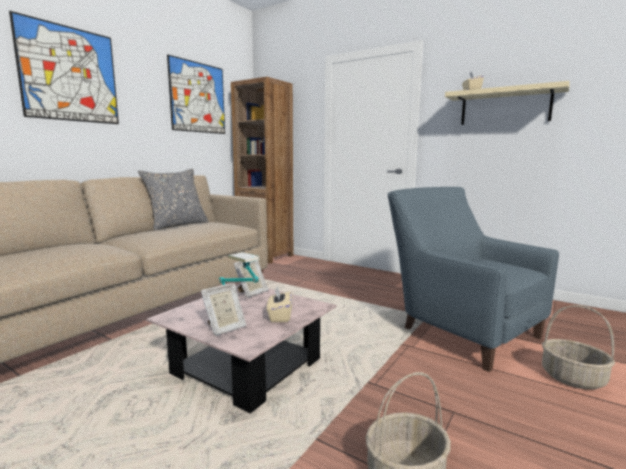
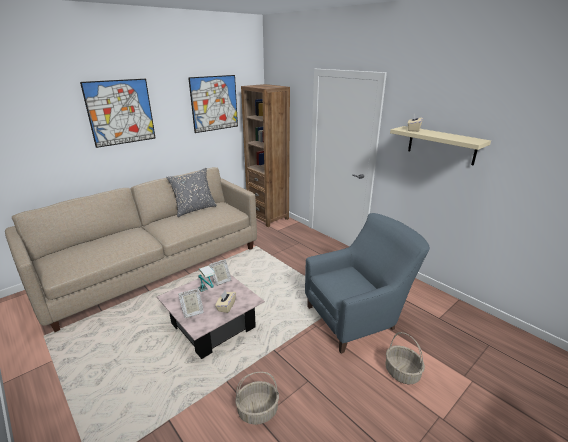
camera: 15 degrees right, 15 degrees up
blue armchair [388,187,559,372] -> blue armchair turned 90 degrees clockwise [305,213,430,354]

